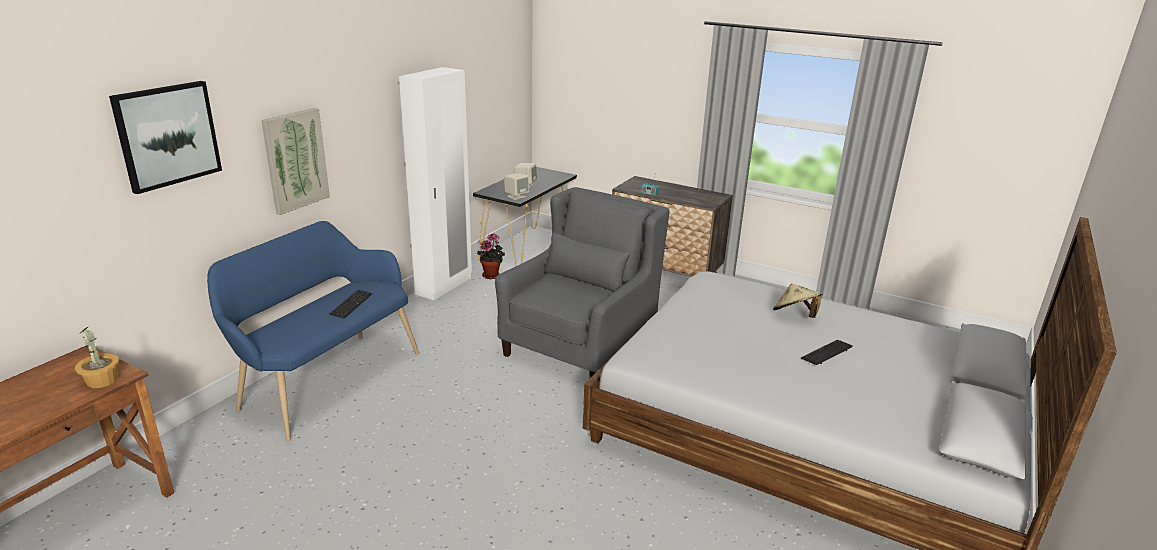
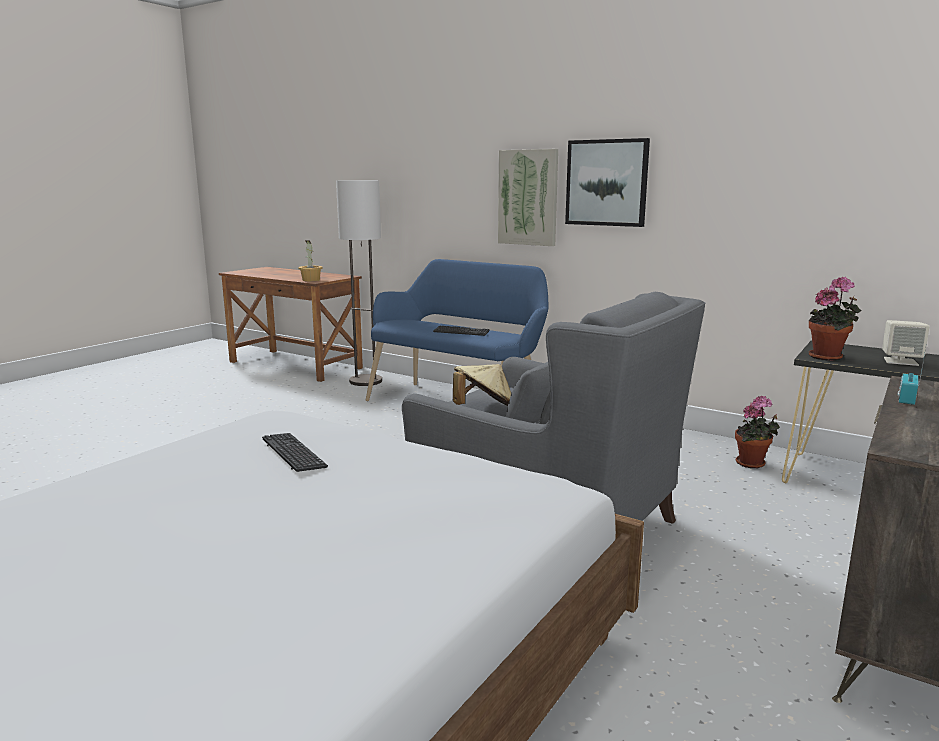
camera: 95 degrees right, 10 degrees down
picture [109,81,222,194] -> picture moved to [565,138,650,227]
white wardrobe [399,67,472,300] -> none
beige speaker [504,173,529,200] -> potted plant [809,277,862,361]
beige hat [773,283,822,318] -> beige hat moved to [453,364,511,406]
keyboard [801,340,852,365] -> keyboard moved to [262,433,328,472]
none -> floor lamp [336,180,382,386]

